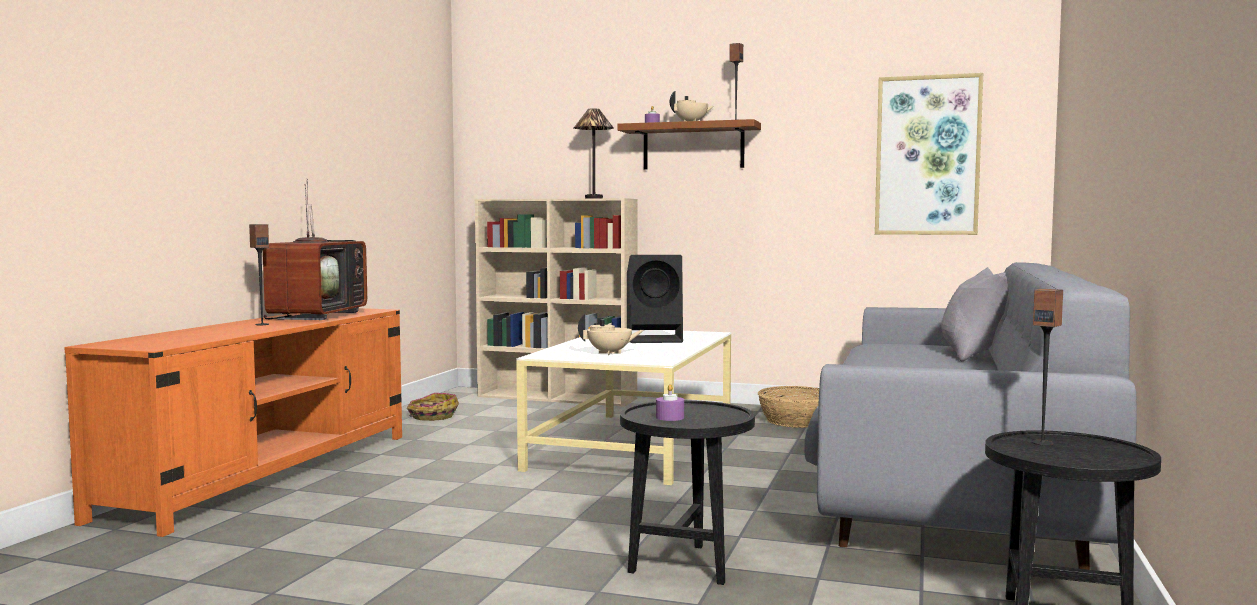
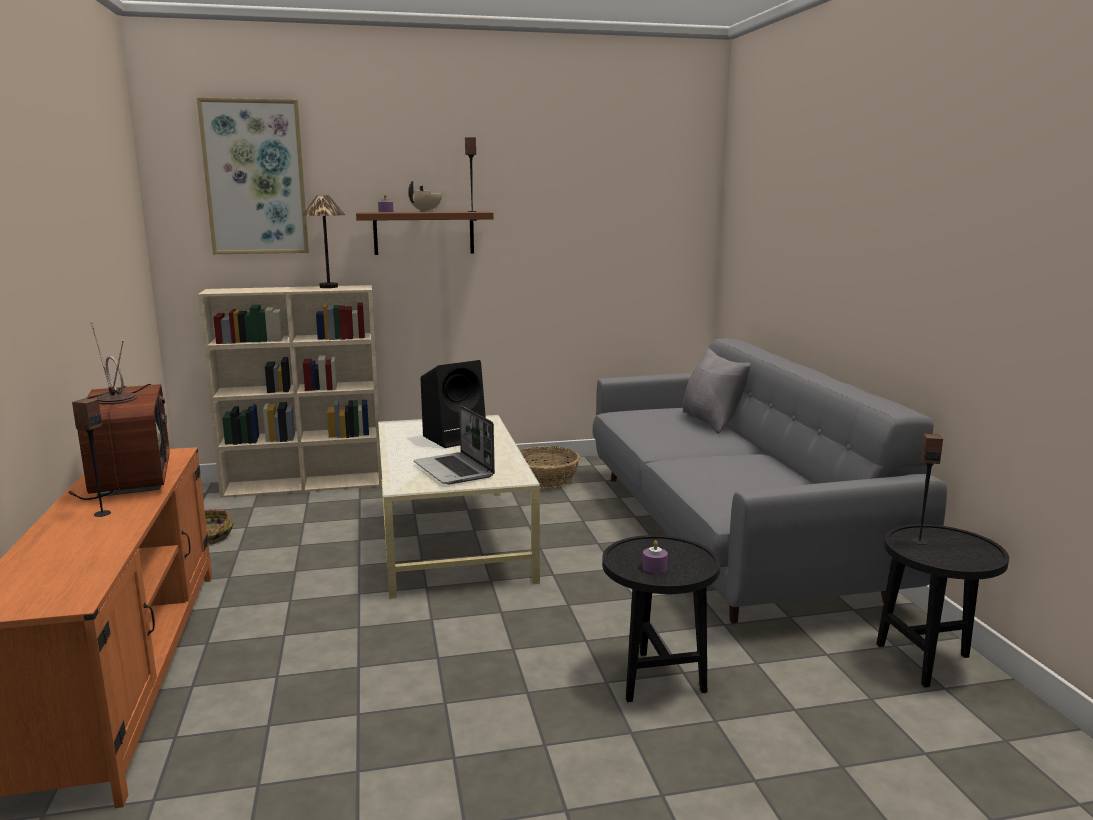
camera: 30 degrees left, 10 degrees up
beige teapot [578,314,644,355] -> laptop [414,405,495,484]
picture [875,73,983,235] -> picture moved to [197,98,309,254]

